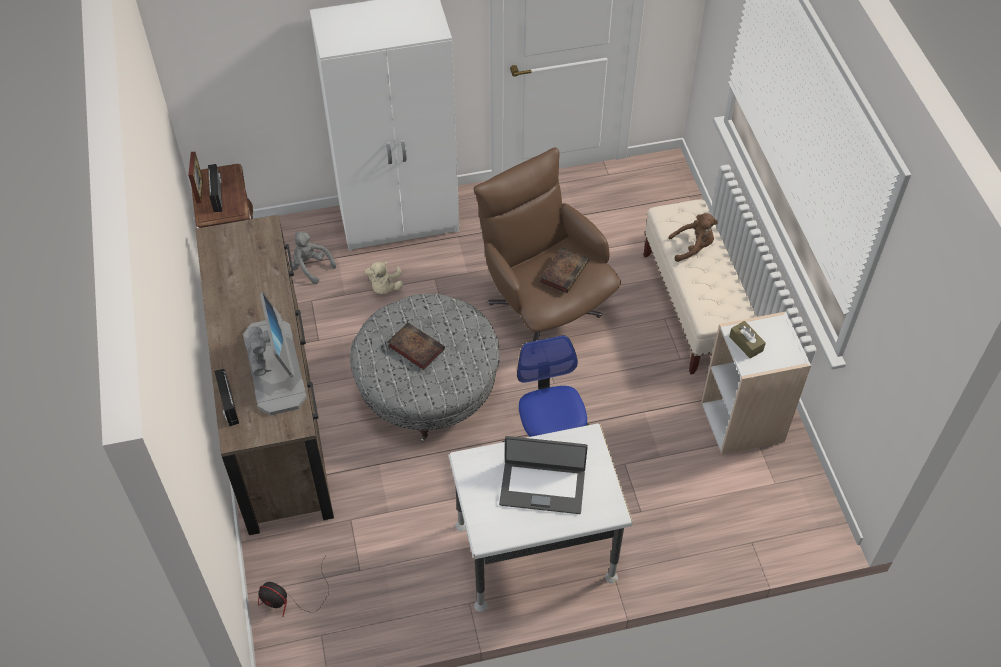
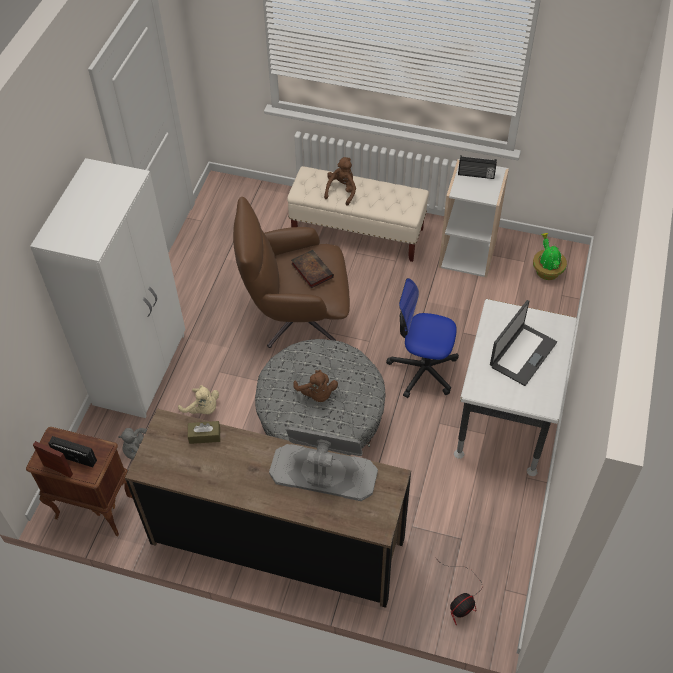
camera: 60 degrees left, 0 degrees up
radio [214,369,239,426] -> radio moved to [458,155,497,179]
book [388,322,445,370] -> brown plush toy [293,370,338,402]
brown tissue box [729,321,766,359] -> brown tissue box moved to [188,421,220,444]
none -> potted plant [533,233,567,280]

